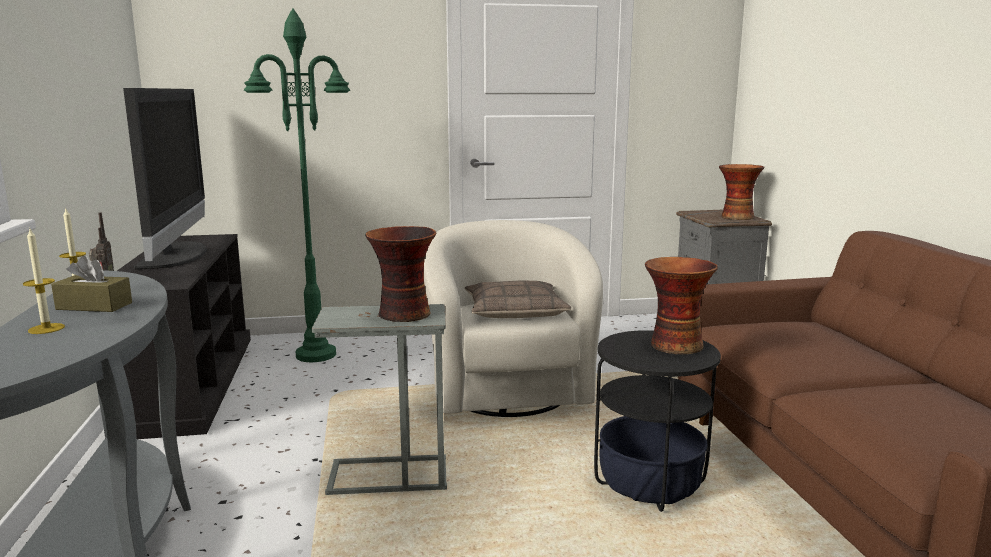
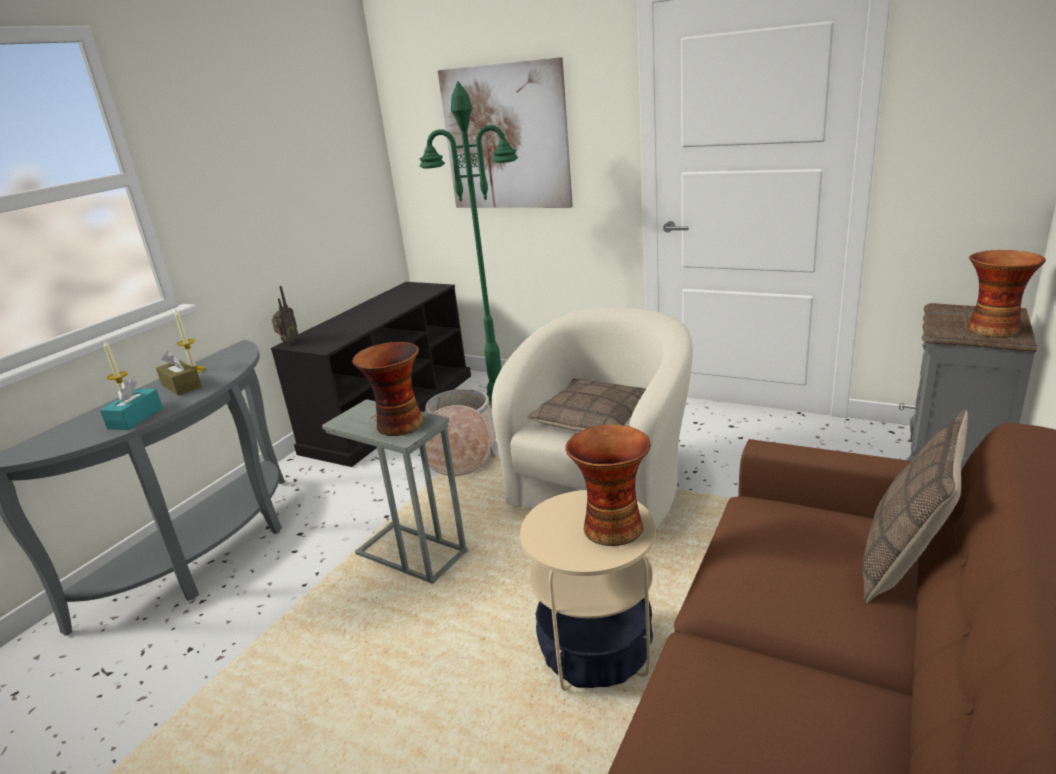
camera: 40 degrees right, 10 degrees up
television [123,88,207,269] -> none
black side table [594,330,721,512] -> beige side table [520,490,656,691]
none -> turquoise tissue box [100,380,163,430]
none -> basket [425,389,497,476]
none -> picture [438,57,573,208]
none -> pillow [862,410,968,603]

